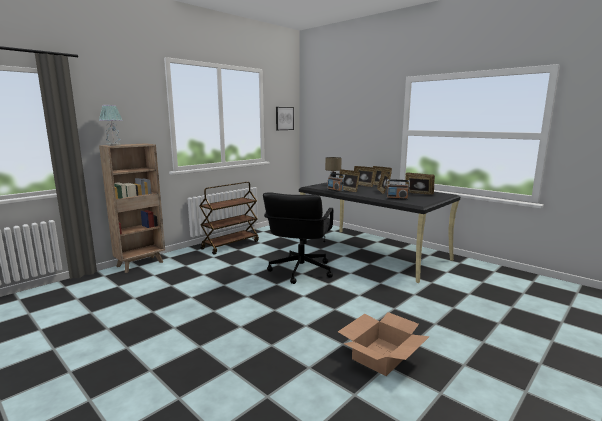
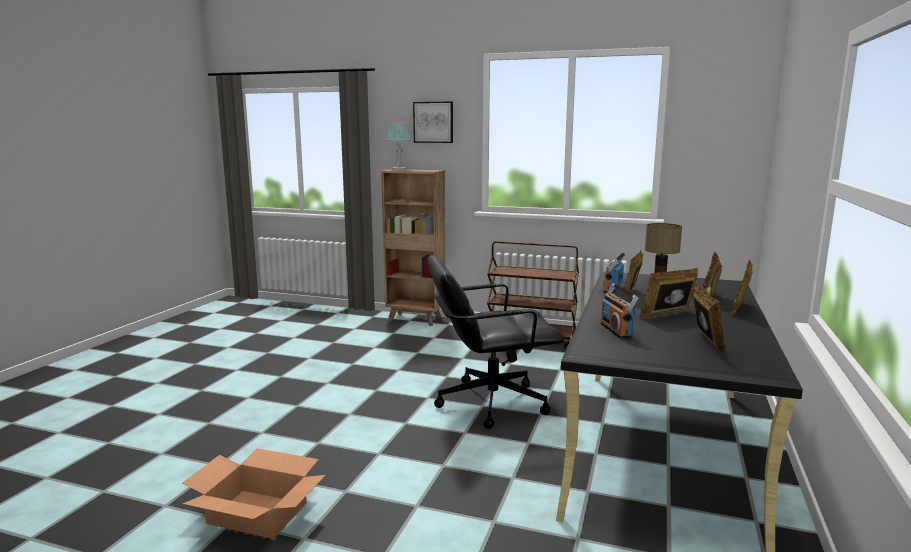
camera: 65 degrees right, 0 degrees up
picture [276,107,294,130] -> picture moved to [413,101,453,143]

